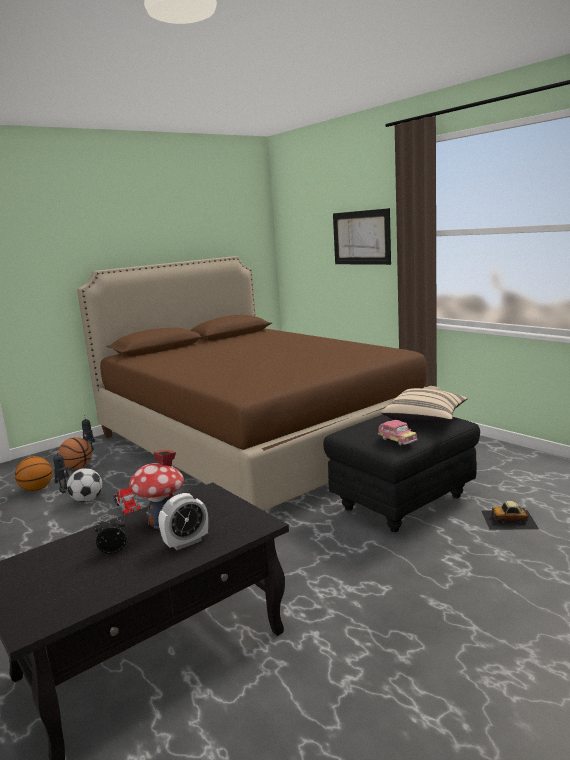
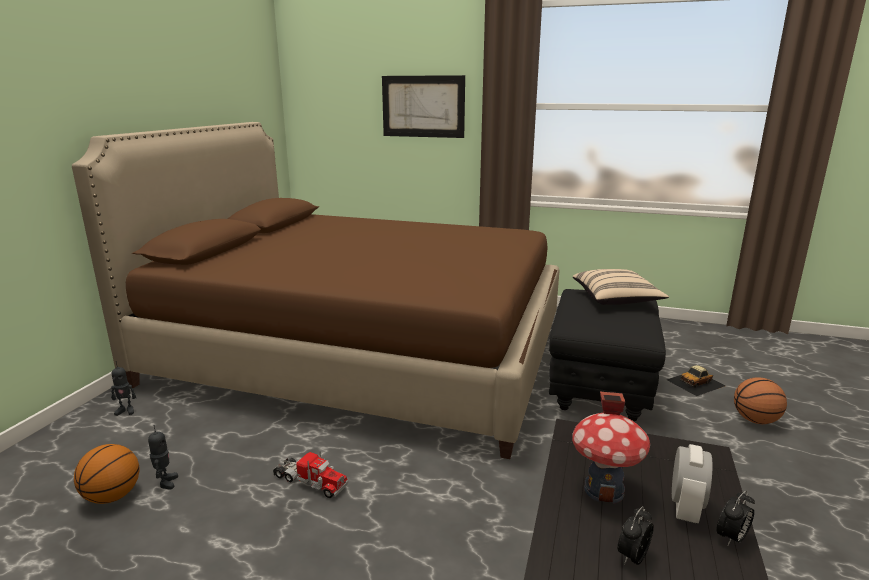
camera: 35 degrees left, 5 degrees up
basketball [58,437,92,469] -> basketball moved to [734,377,787,424]
football [67,468,102,502] -> none
toy car [378,420,417,446] -> none
none -> alarm clock [716,490,755,545]

